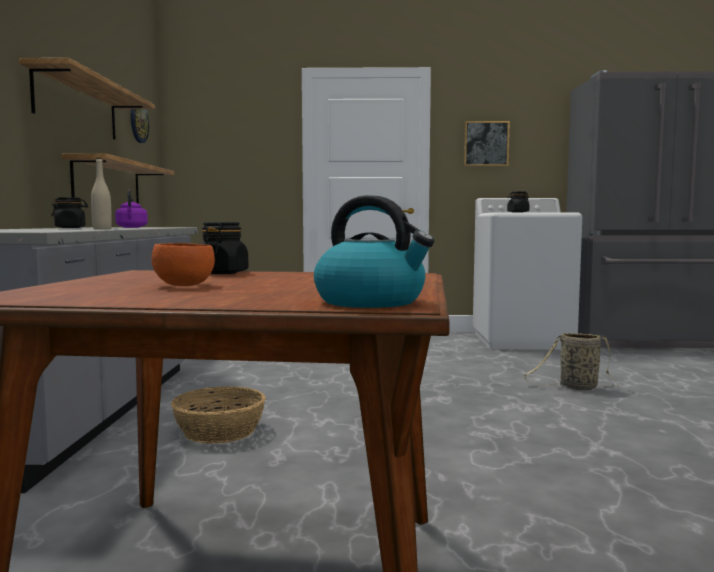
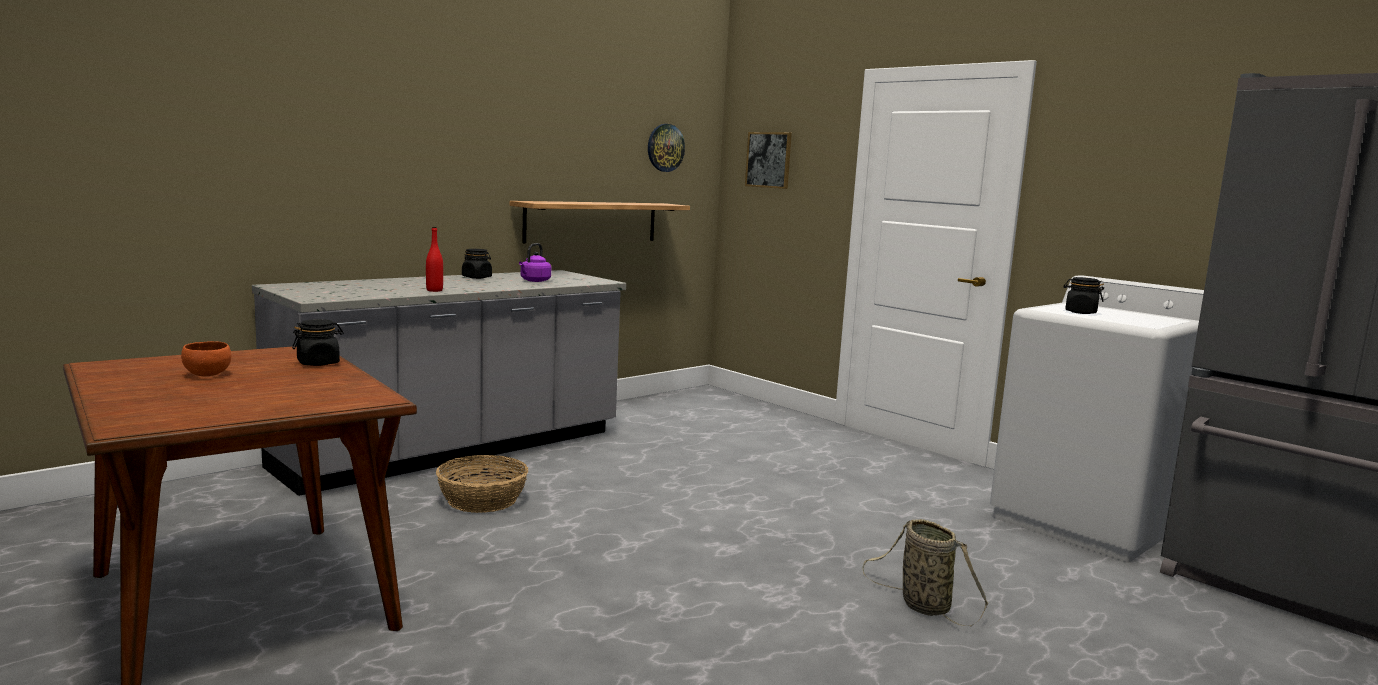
camera: 45 degrees right, 5 degrees up
shelf [19,58,155,140] -> none
beige bottle [91,158,112,229] -> red bottle [426,227,443,292]
kettle [314,195,434,308] -> none
picture [464,121,510,166] -> picture moved to [745,132,792,189]

